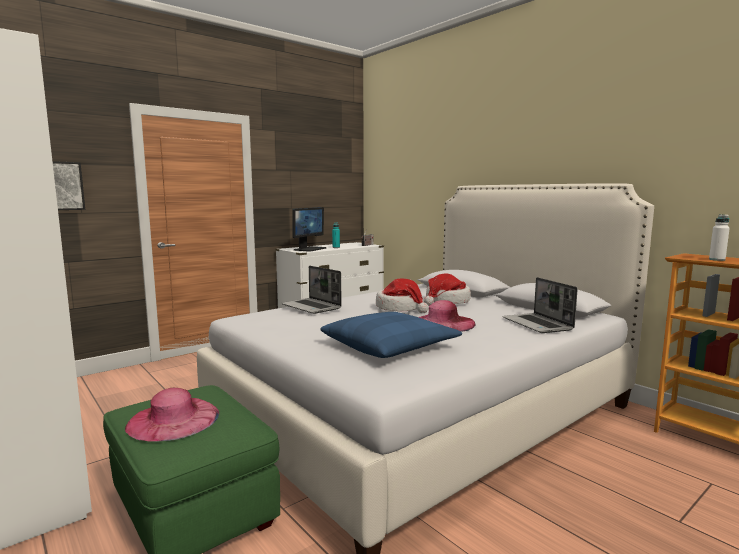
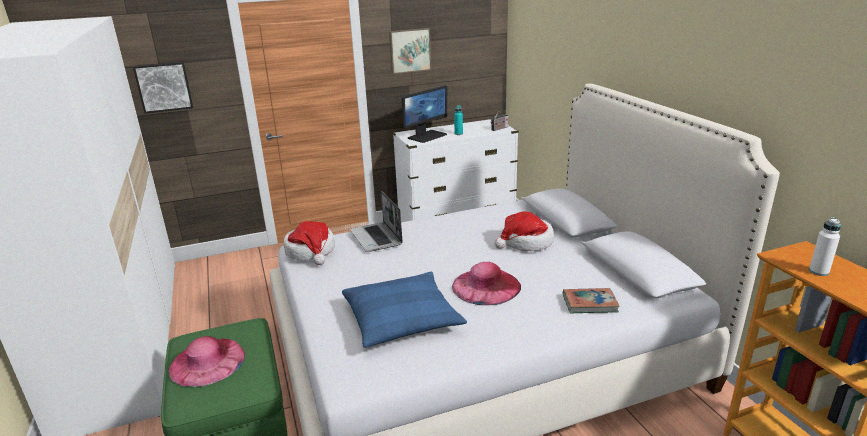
camera: 20 degrees right, 15 degrees up
hat [376,278,428,313] -> hat moved to [284,221,335,265]
laptop [503,277,578,333] -> book [563,288,620,313]
none -> picture [389,28,431,74]

